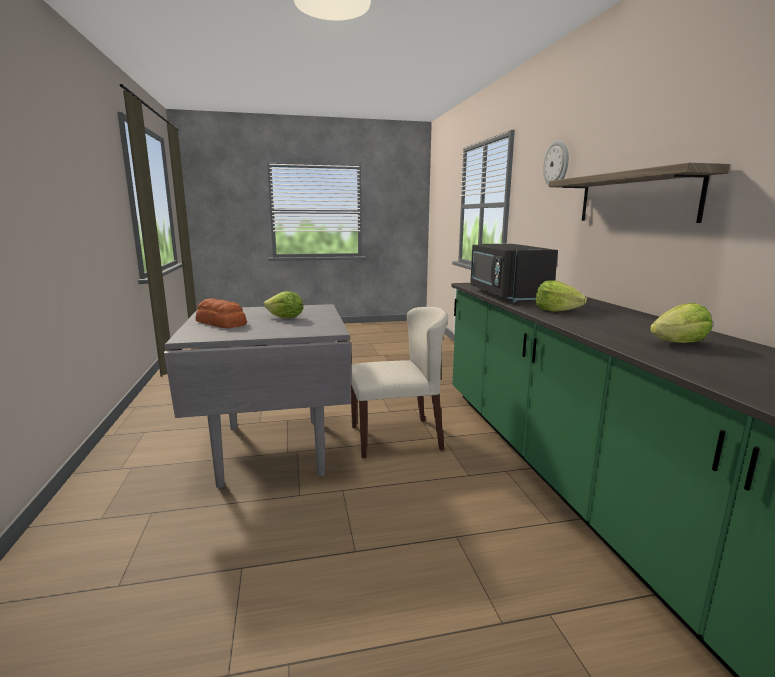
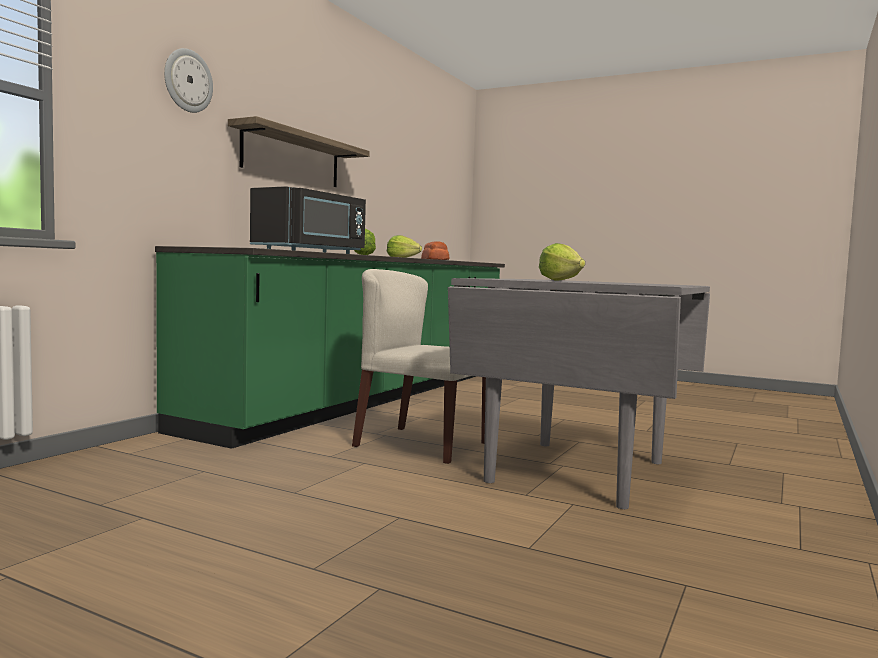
camera: 140 degrees left, 10 degrees down
bread [195,298,247,328] -> bread moved to [421,241,450,260]

